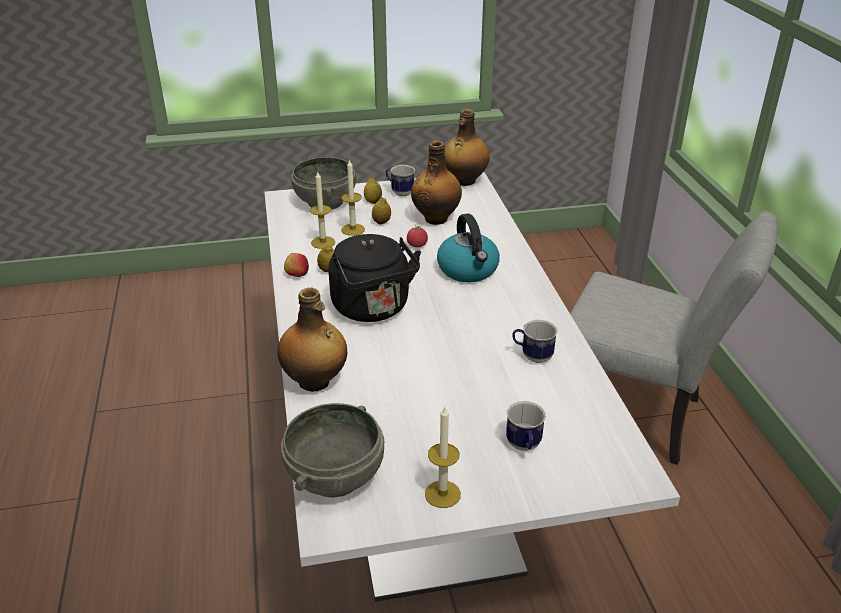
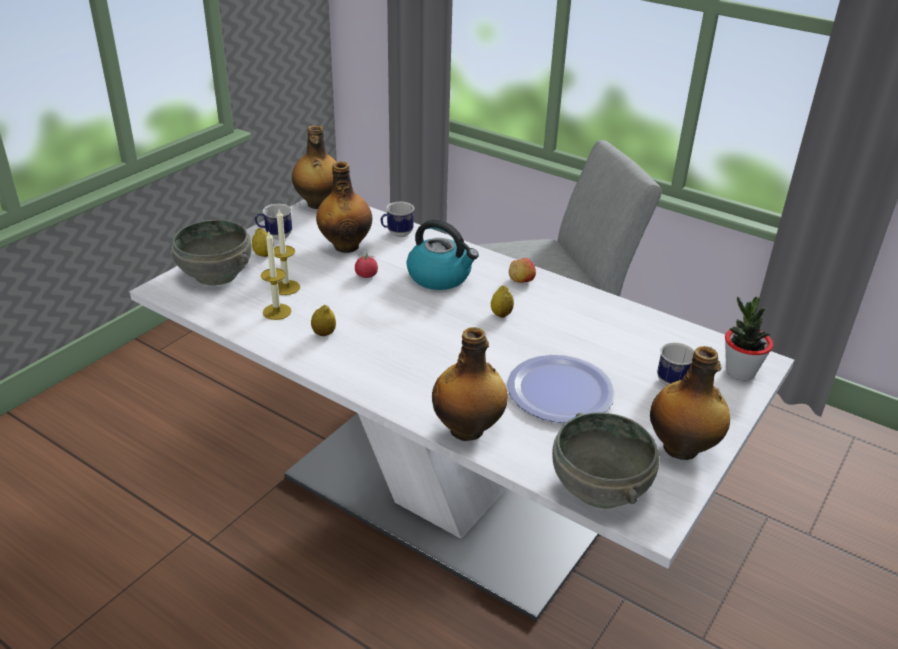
camera: 45 degrees left, 0 degrees up
apple [284,253,309,277] -> apple moved to [509,258,536,283]
black kettle [329,234,421,322] -> none
lemon [372,198,391,224] -> lemon moved to [491,285,514,318]
candle [425,407,461,508] -> bottle [650,346,730,460]
mug [512,320,558,363] -> mug moved to [381,202,414,237]
none -> plate [507,355,616,423]
none -> potted plant [725,296,773,380]

